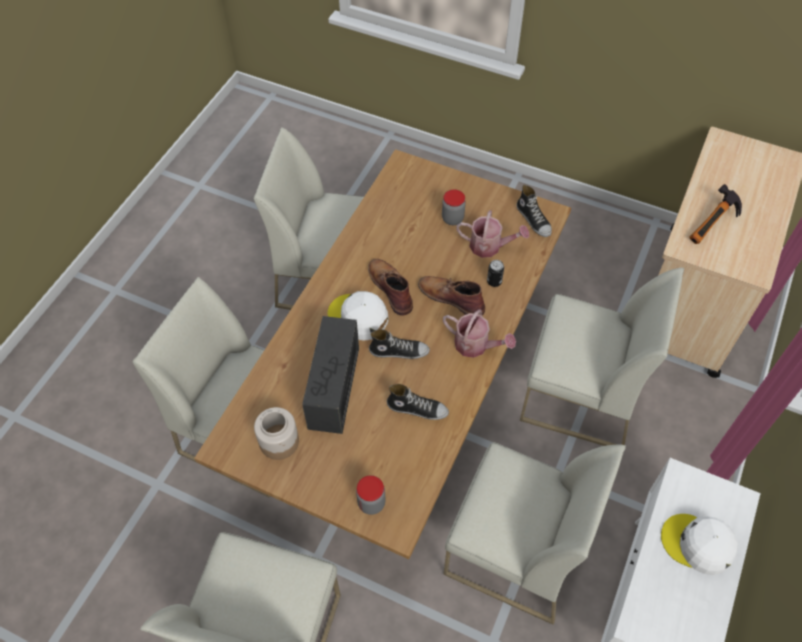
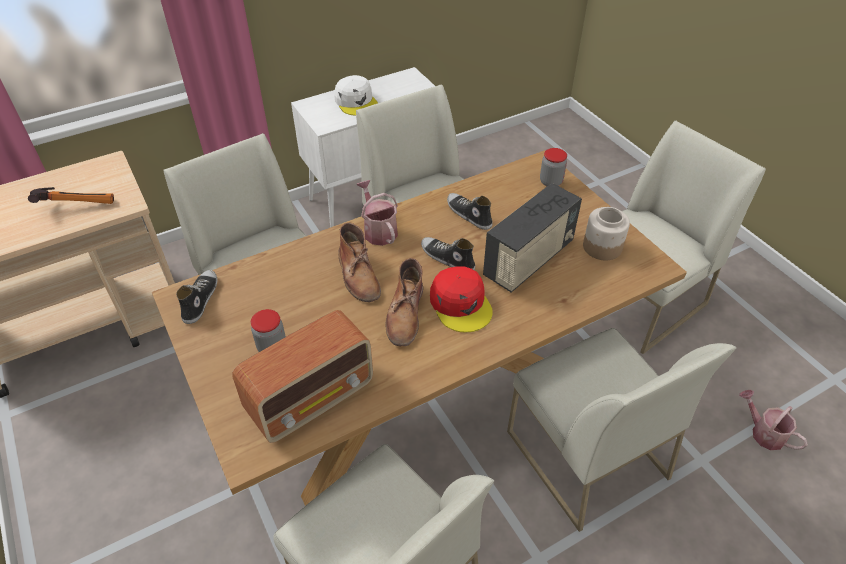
camera: 145 degrees left, 10 degrees down
white cap [328,291,389,341] -> red cap [430,266,493,332]
watering can [456,210,529,258] -> watering can moved to [739,390,808,450]
can [487,260,504,287] -> none
none -> radio [232,310,373,443]

